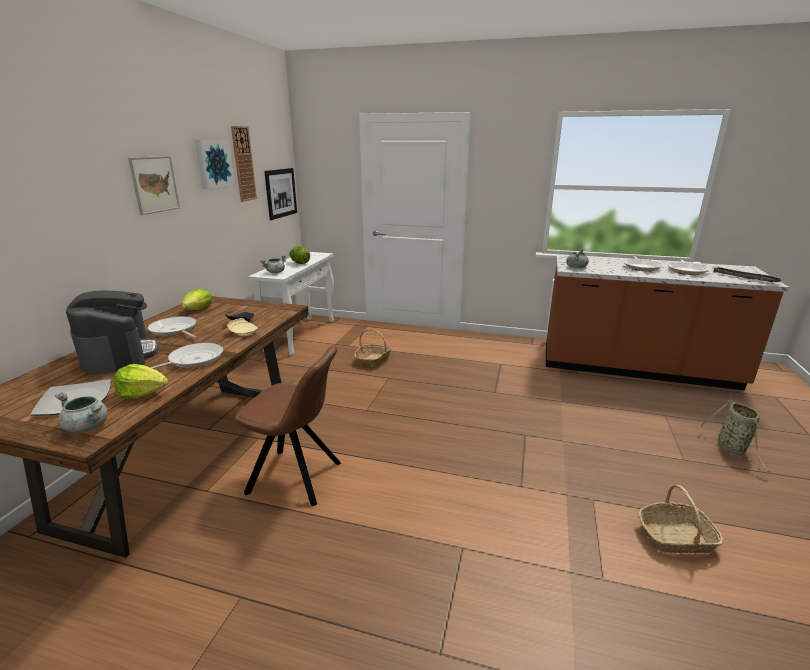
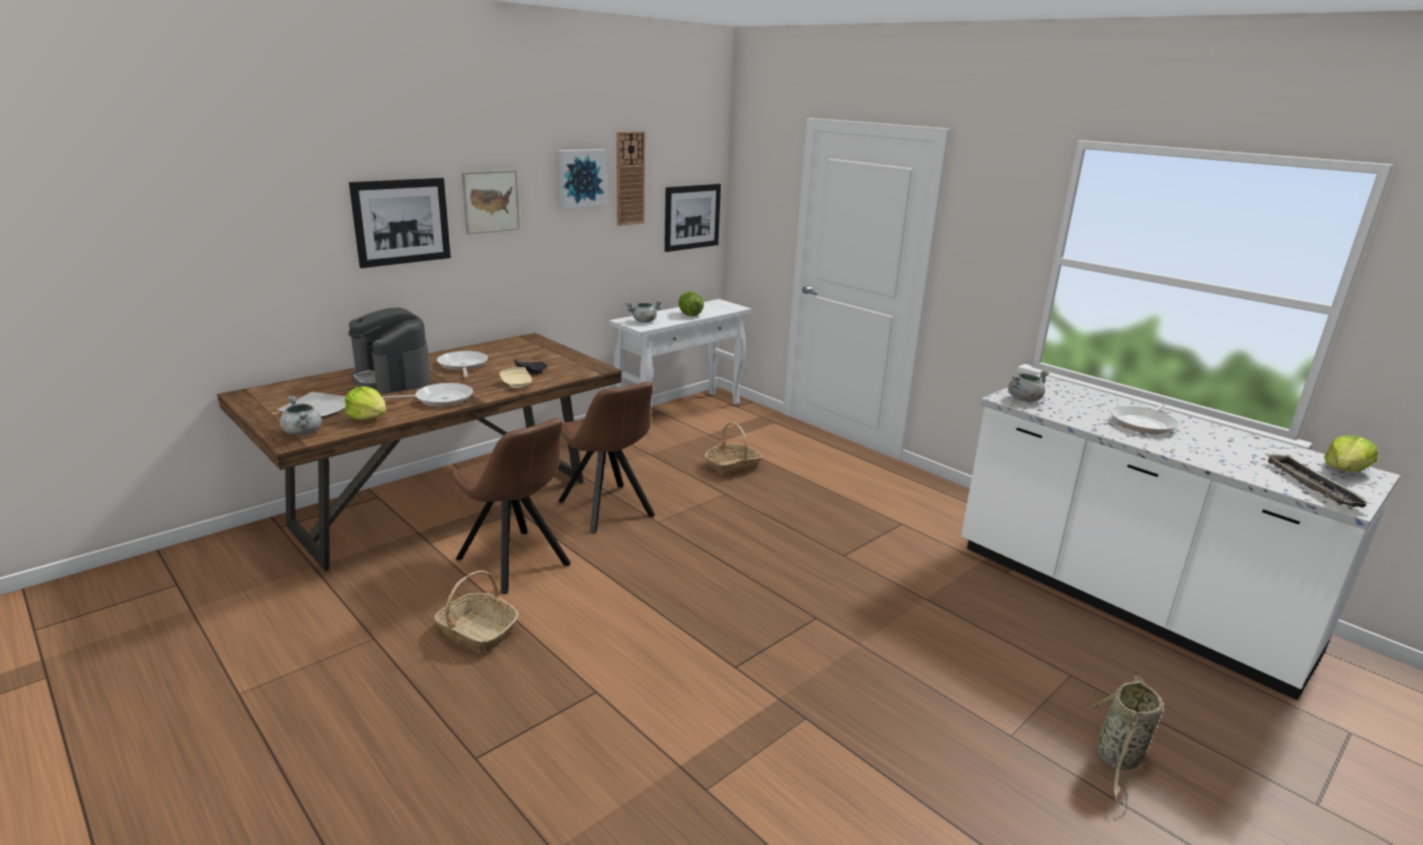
camera: 30 degrees right, 0 degrees up
coffee machine [66,291,159,375] -> coffee machine turned 135 degrees clockwise [349,307,431,394]
lettuce [182,289,212,310] -> lettuce moved to [1324,435,1378,472]
brown counter [546,255,789,390] -> white counter [961,374,1400,700]
basket [638,484,723,553] -> basket moved to [434,571,519,653]
frying pan [668,259,709,275] -> none
none -> picture [349,178,451,268]
none -> brown chair [558,381,655,533]

